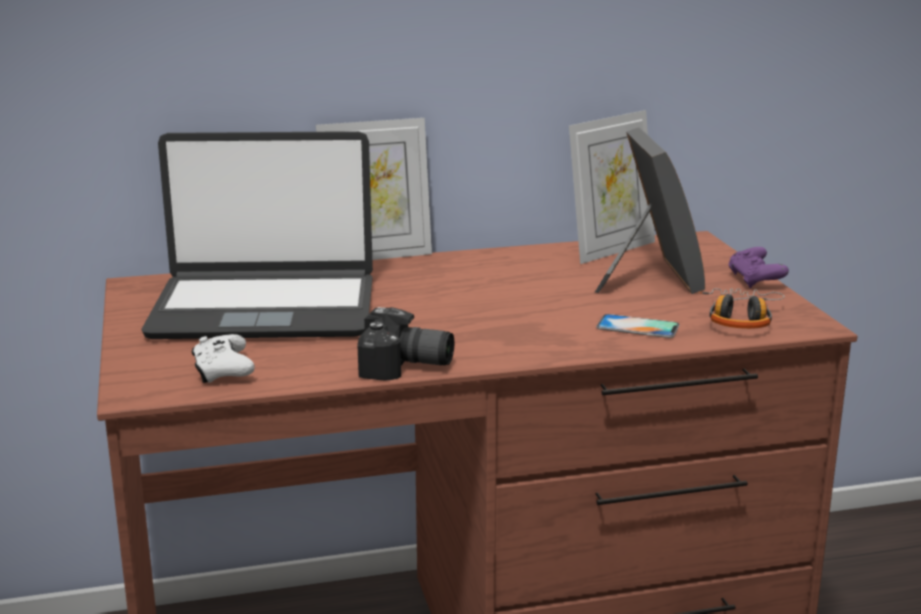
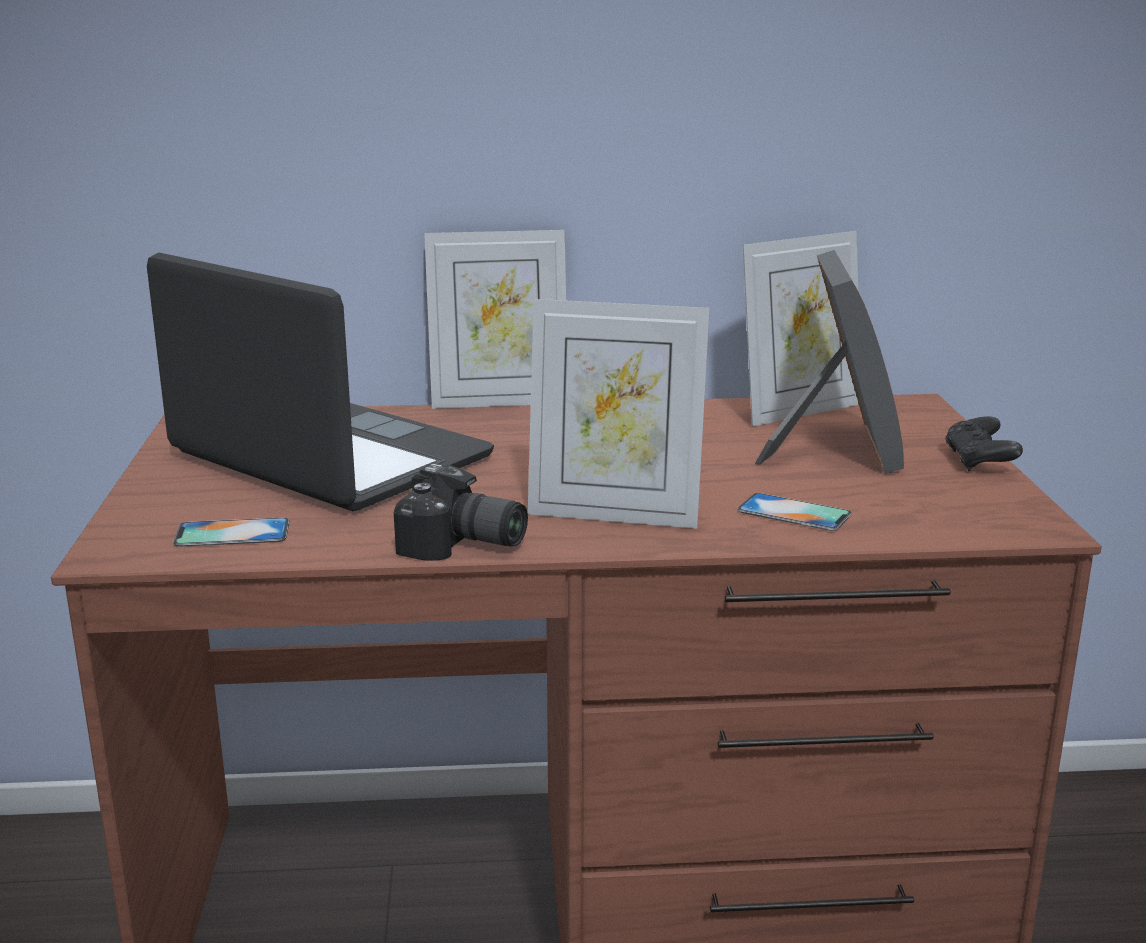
camera: 10 degrees right, 0 degrees up
laptop [141,131,373,339] -> laptop turned 150 degrees counterclockwise [147,253,494,511]
white game controller [191,334,255,383] -> phone [173,517,289,547]
headphones [698,288,785,329] -> none
purple game controller [728,247,789,288] -> black game controller [945,416,1023,471]
none -> picture frame [528,299,710,529]

